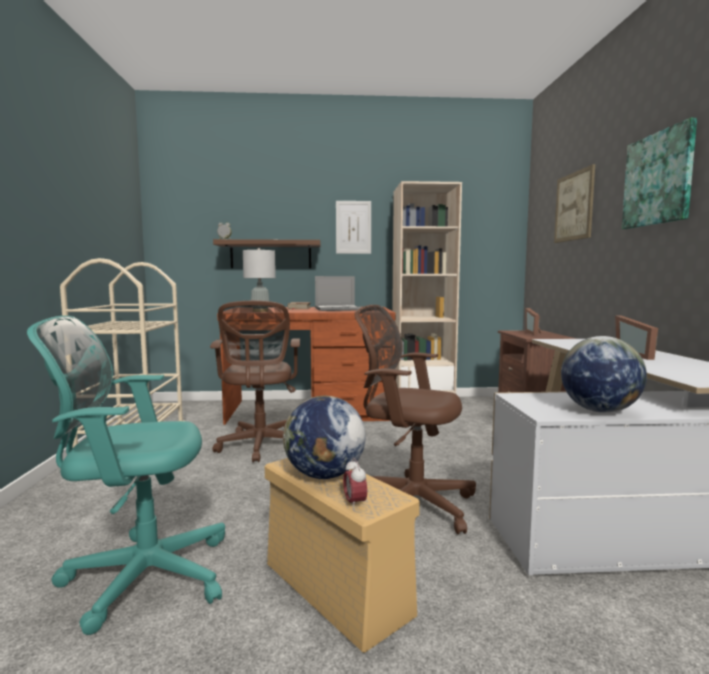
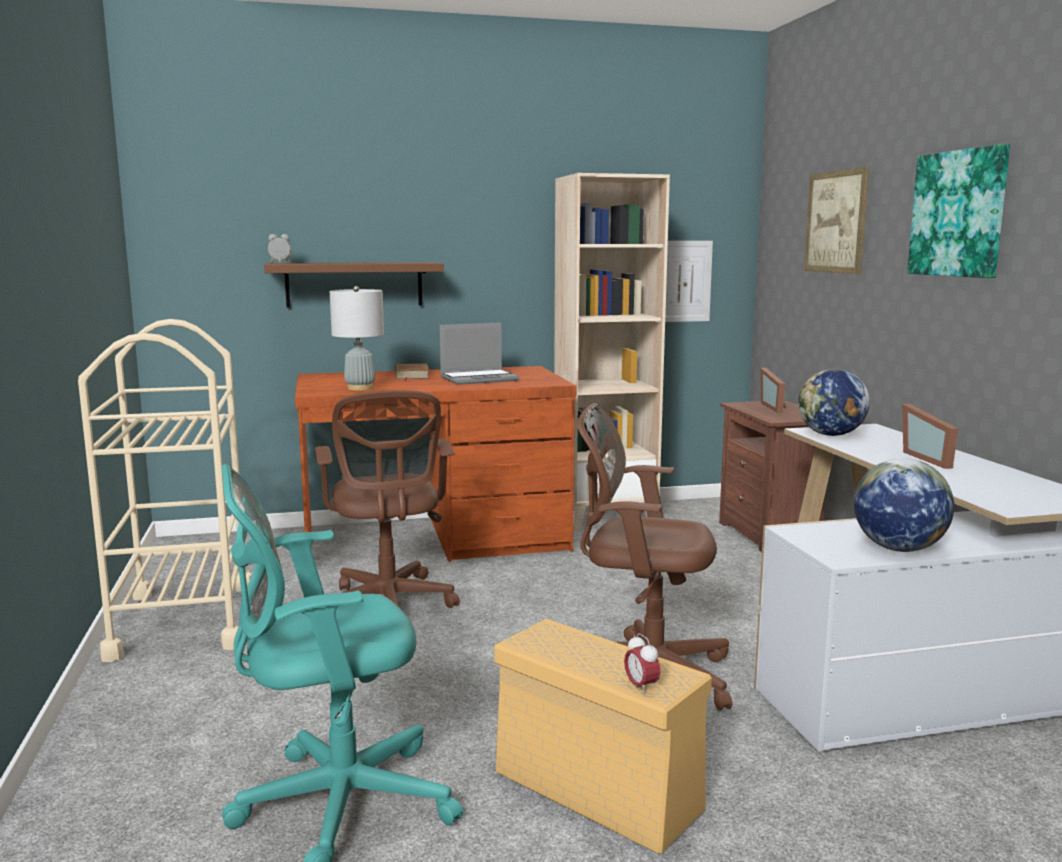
camera: 10 degrees left, 5 degrees up
globe [283,395,366,479] -> globe moved to [798,369,870,436]
picture [336,201,371,254] -> picture moved to [665,241,713,322]

